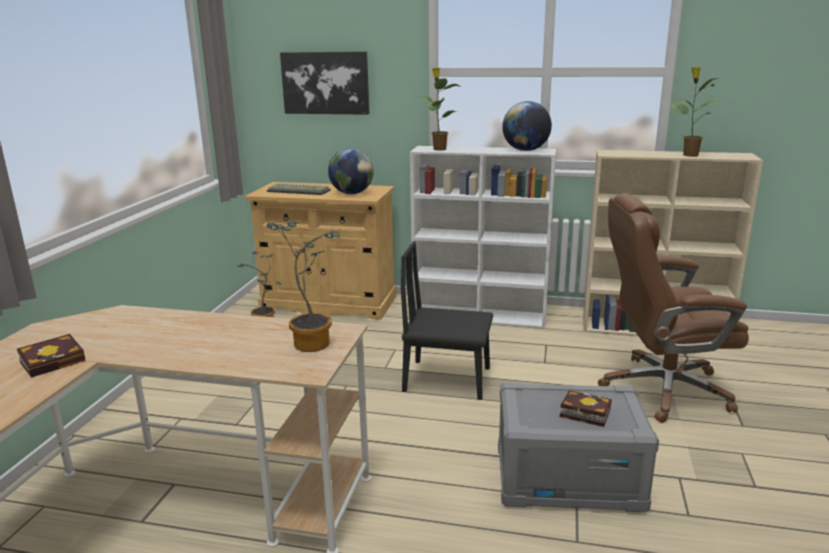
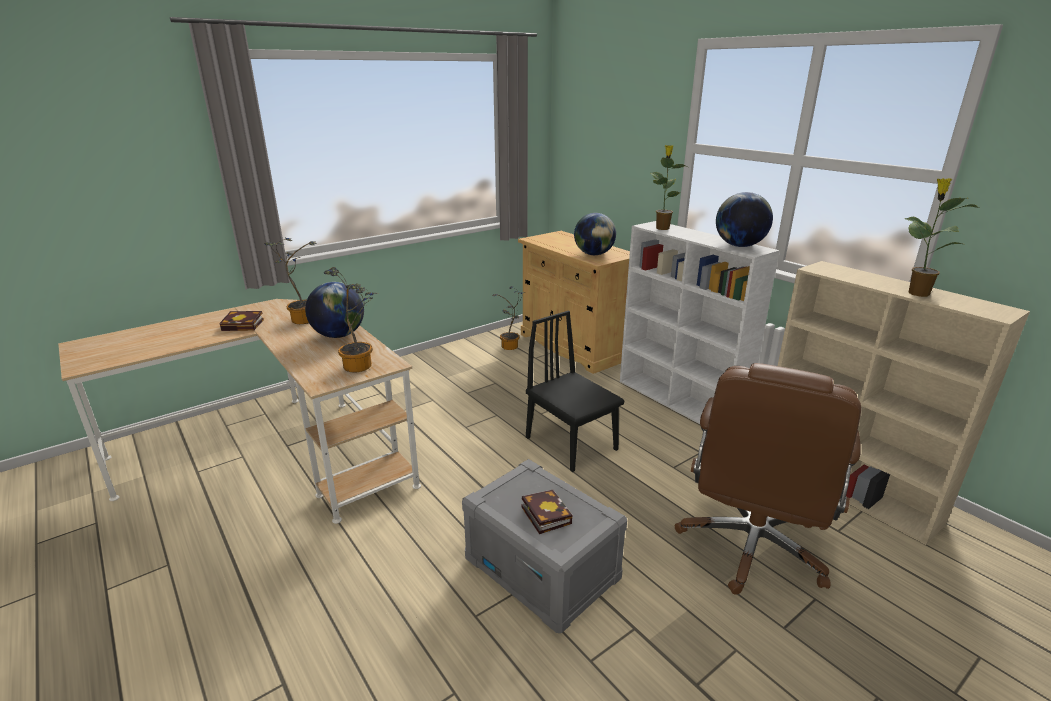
camera: 40 degrees right, 5 degrees up
keyboard [267,184,331,195] -> none
picture [280,51,370,115] -> none
brown office chair [598,193,749,423] -> brown office chair turned 105 degrees counterclockwise [675,363,861,595]
none -> potted plant [264,238,317,324]
none -> globe [305,282,364,338]

